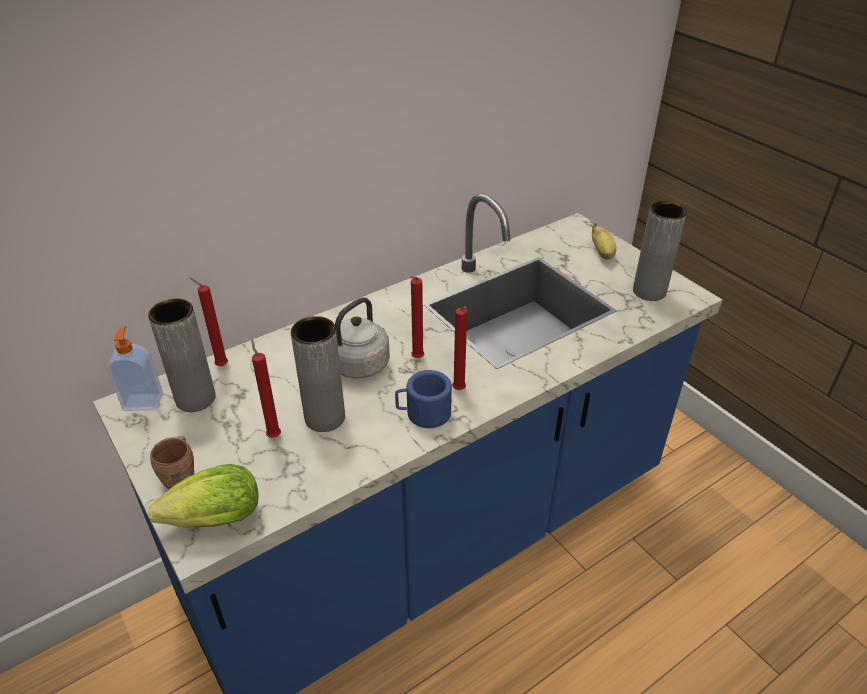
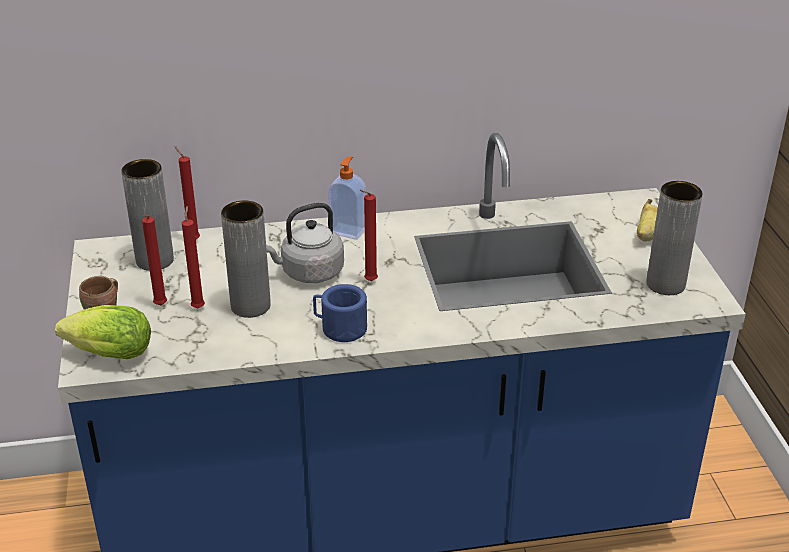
camera: 25 degrees right, 5 degrees down
soap dispenser [107,326,163,411] -> soap dispenser moved to [328,156,366,240]
red candle [452,306,467,390] -> red candle moved to [142,215,167,305]

